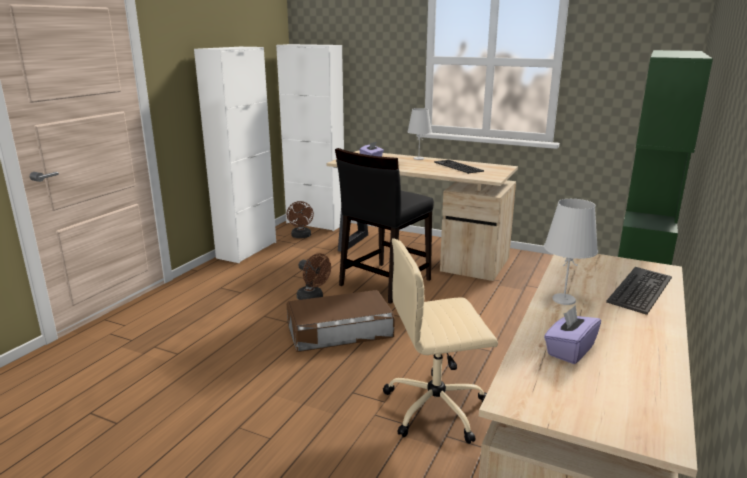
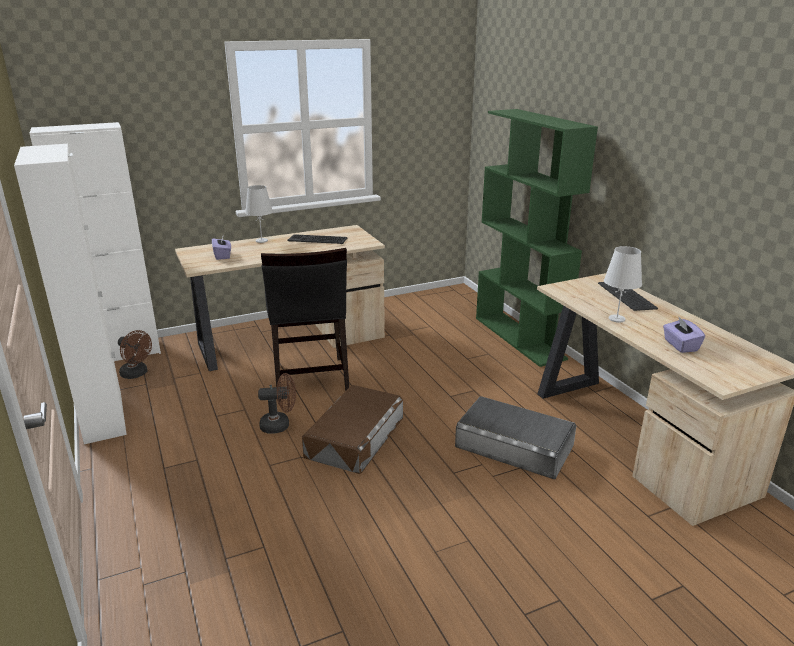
camera: 50 degrees left, 5 degrees up
beige office chair [383,238,498,444] -> grey storage box [455,396,576,479]

